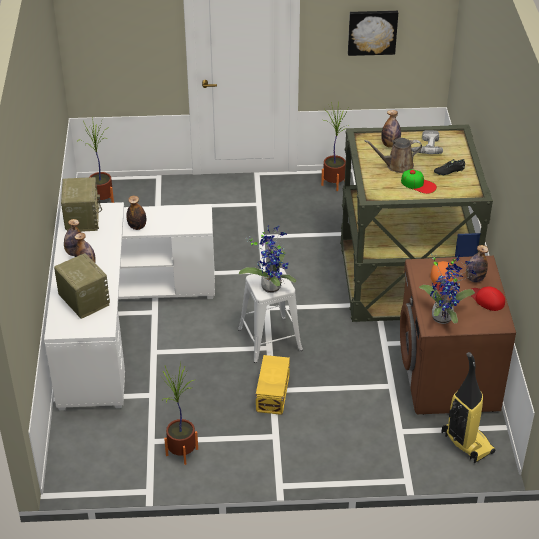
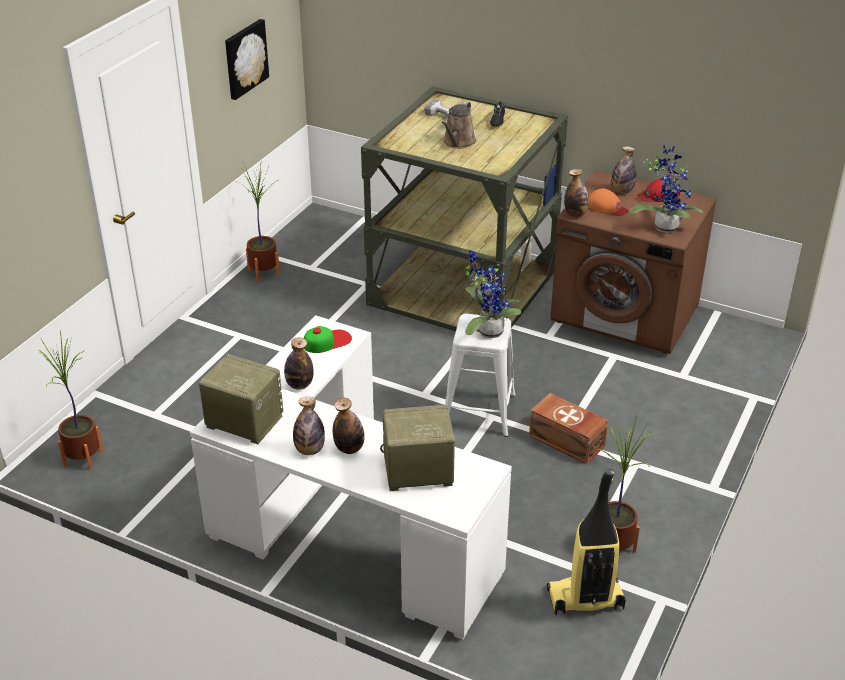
camera: 60 degrees left, 5 degrees down
yellow storage box [256,355,290,415] -> brown storage box [529,393,608,464]
bottle [381,110,401,148] -> bottle moved to [564,169,589,217]
cap [401,169,437,194] -> cap moved to [304,326,352,353]
vacuum cleaner [441,352,495,463] -> vacuum cleaner moved to [547,469,626,615]

